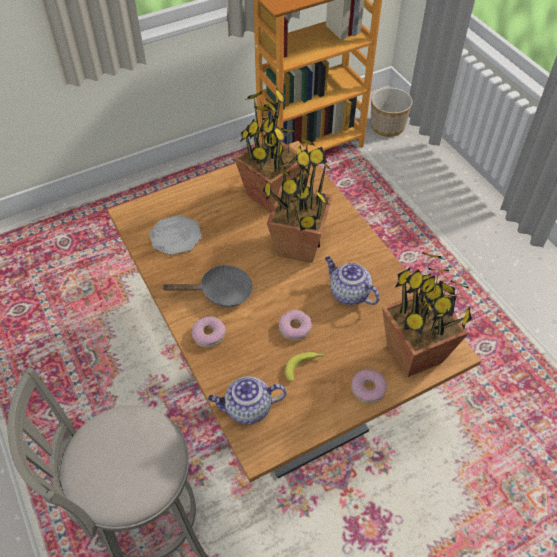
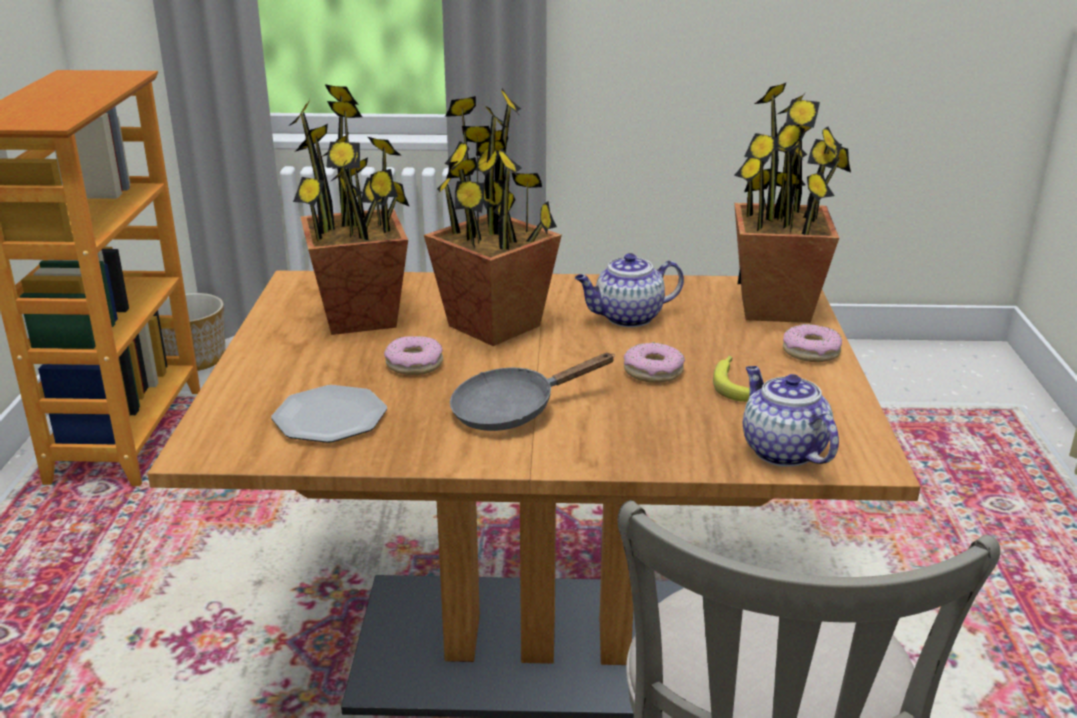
camera: 60 degrees left, 25 degrees down
grey frying pan [163,265,252,307] -> grey frying pan turned 135 degrees counterclockwise [450,353,615,431]
donut [192,316,226,348] -> donut moved to [384,336,443,375]
teapot [208,376,287,425] -> teapot turned 135 degrees clockwise [743,366,839,467]

